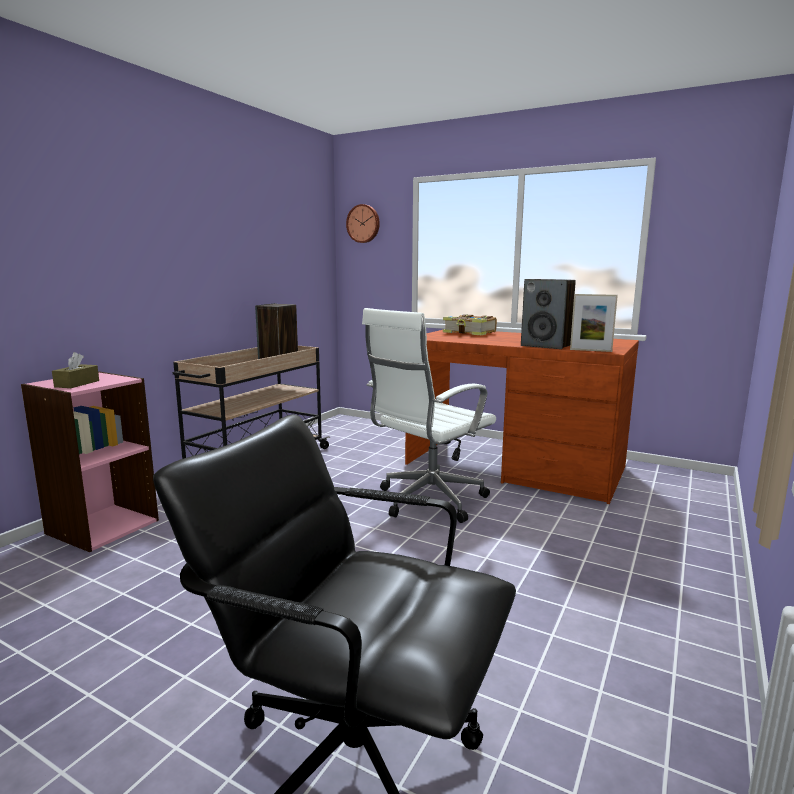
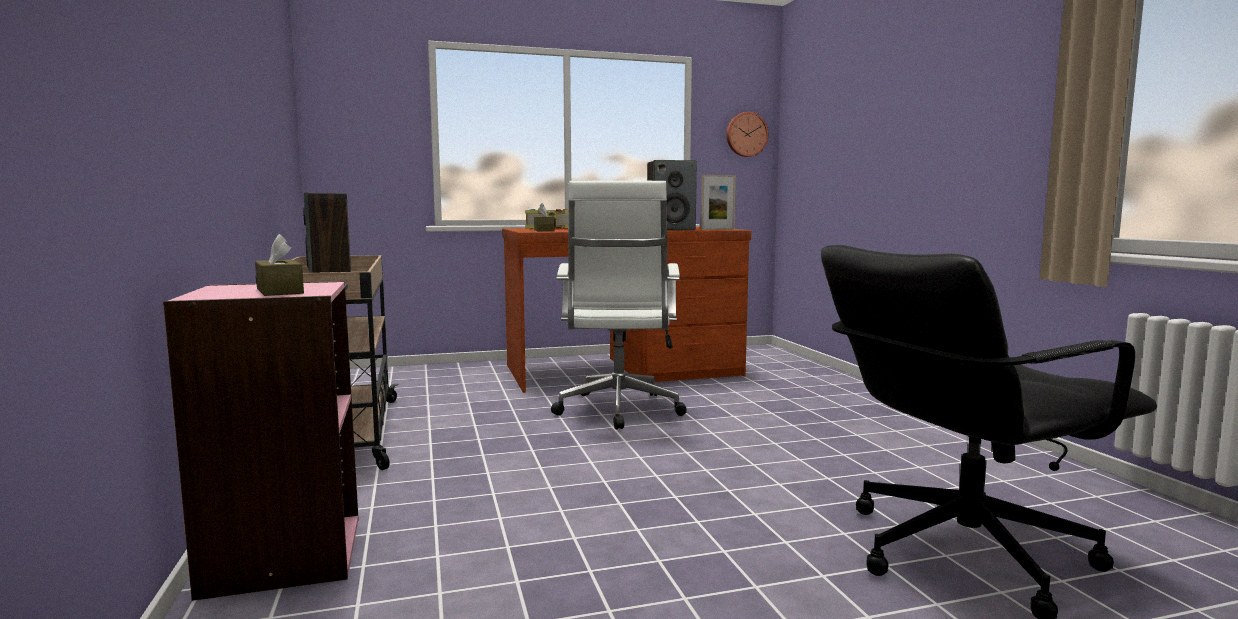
camera: 45 degrees left, 5 degrees down
wall clock [346,204,380,243] -> wall clock moved to [726,112,768,157]
none -> brown tissue box [534,203,555,231]

